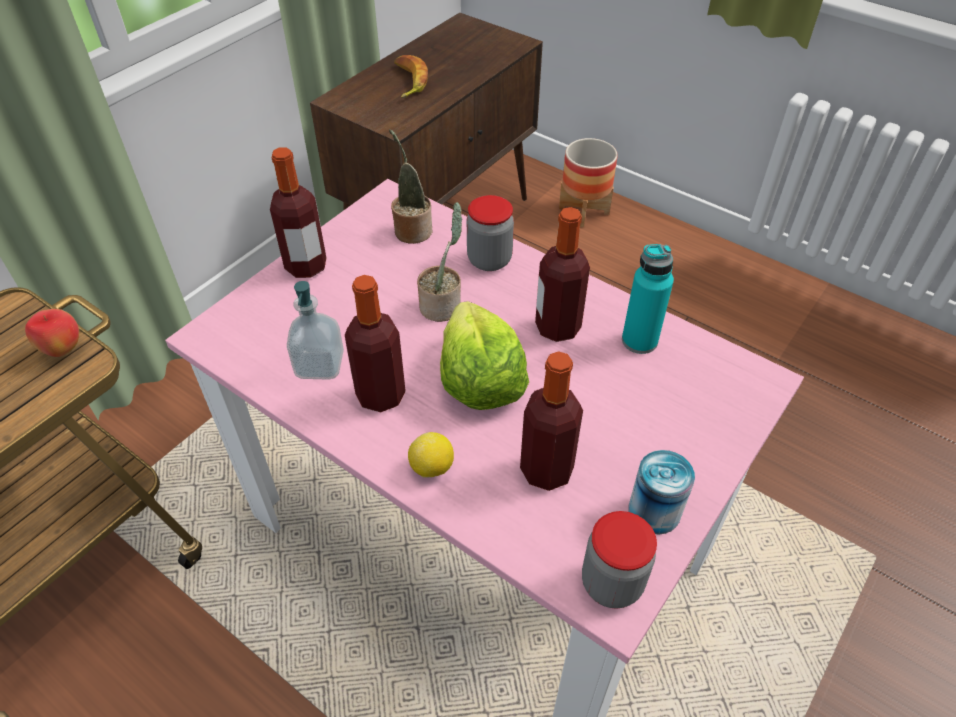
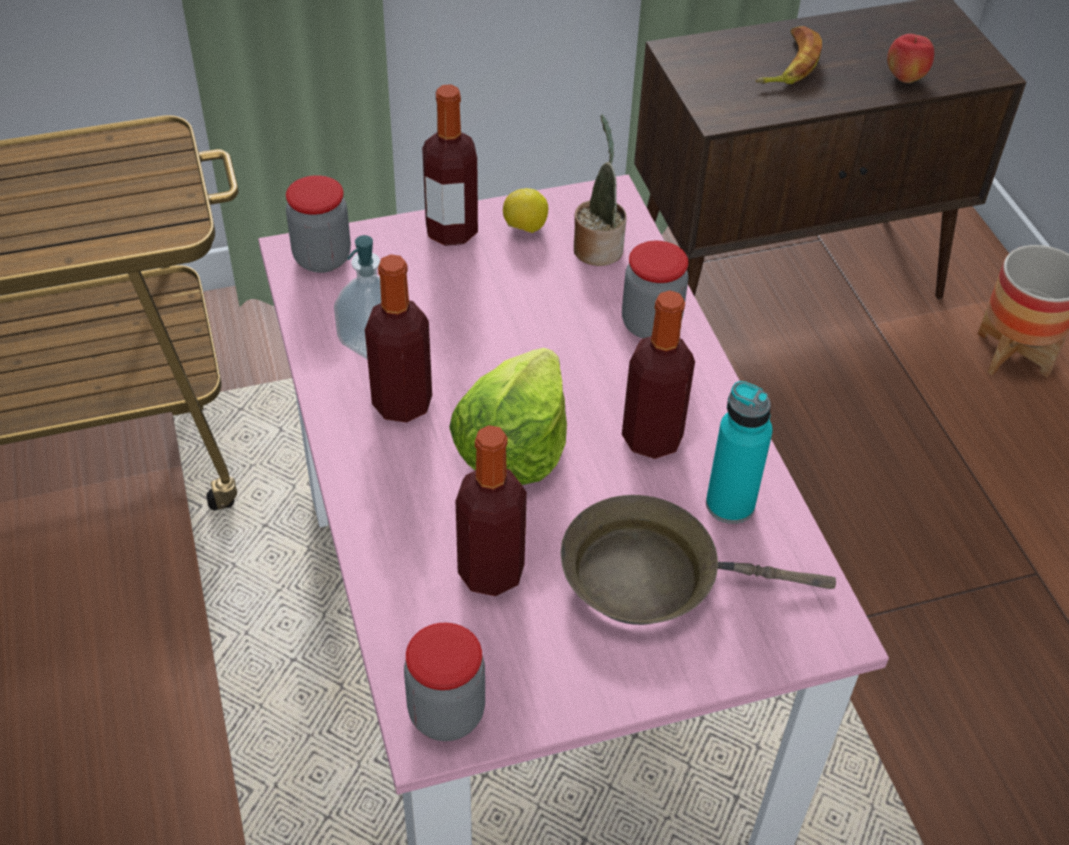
camera: 35 degrees right, 0 degrees up
apple [25,309,79,357] -> apple moved to [887,34,934,83]
lemon [408,432,454,478] -> lemon moved to [503,188,548,233]
potted plant [417,202,463,322] -> none
can [628,450,695,535] -> none
none -> jar [286,175,351,273]
none -> brown frying pan [561,495,836,625]

